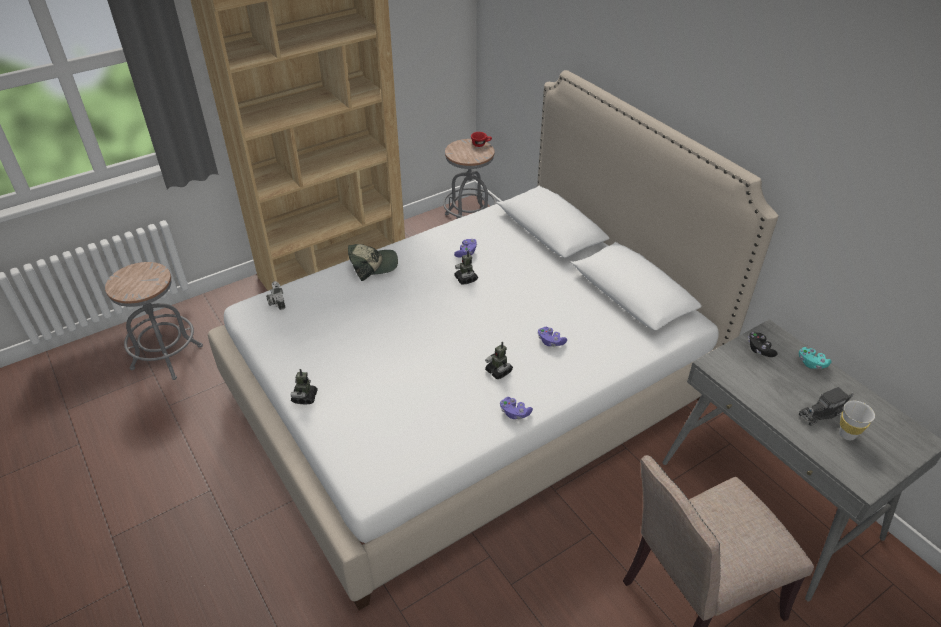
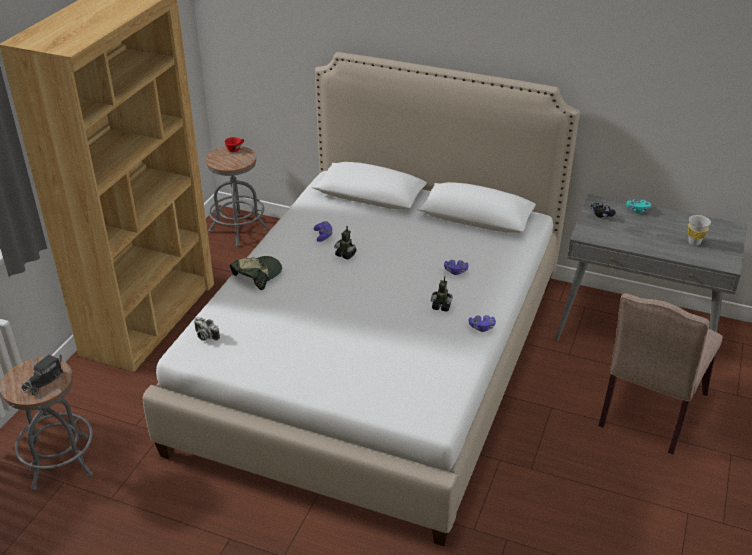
camera: 35 degrees left, 5 degrees down
toy robot [291,369,318,404] -> none
toy truck [799,387,853,426] -> toy truck moved to [21,354,63,395]

